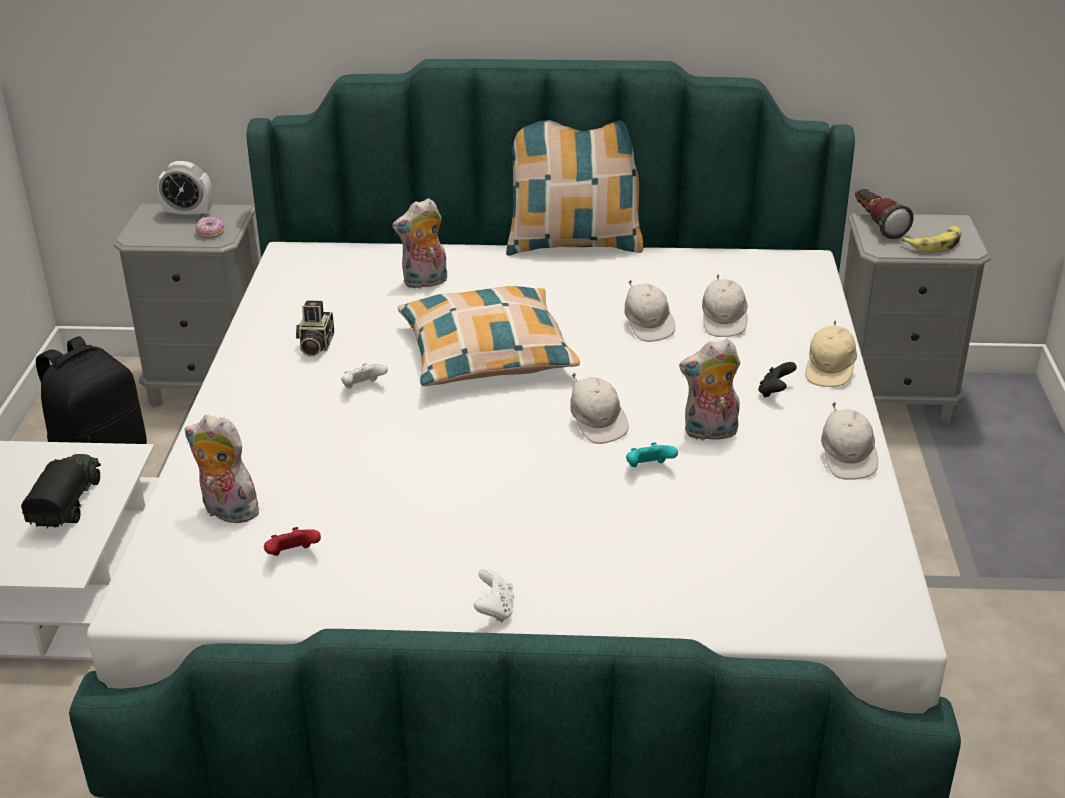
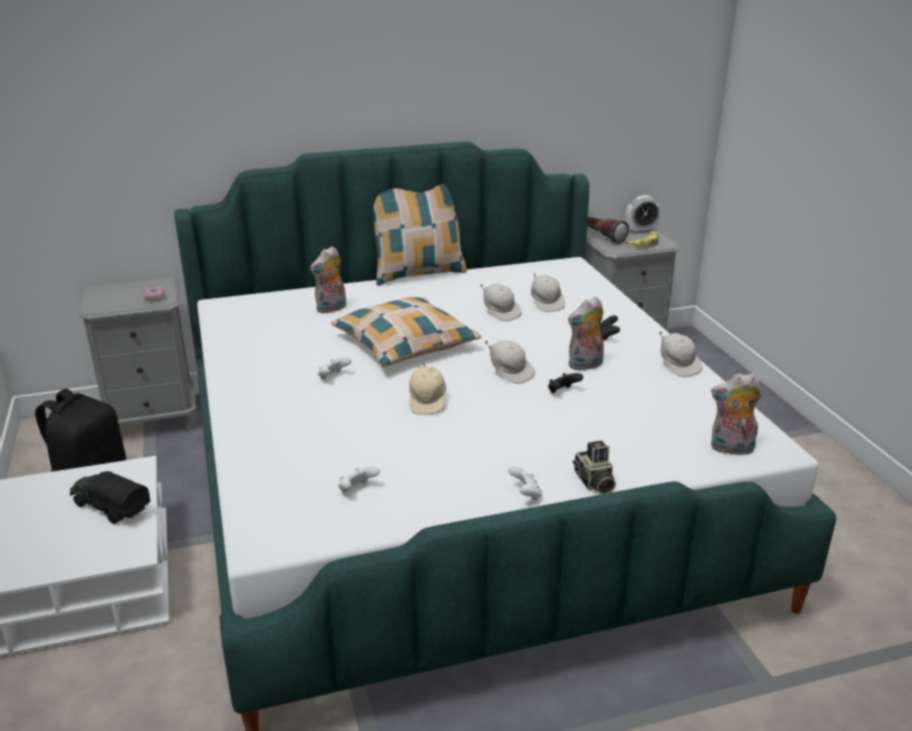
camera: 20 degrees left, 5 degrees down
toy truck [21,454,101,528] -> toy truck turned 45 degrees counterclockwise [69,471,150,524]
alarm clock [157,161,212,219] -> alarm clock moved to [625,195,661,234]
plush toy [185,415,266,523] -> plush toy moved to [711,373,762,455]
red game controller [264,527,321,556] -> white game controller [338,467,380,492]
camera [296,300,334,357] -> camera moved to [573,440,616,494]
turquoise game controller [626,442,678,467] -> black game controller [548,373,583,393]
beige cap [806,320,857,387] -> beige cap moved to [409,363,447,415]

